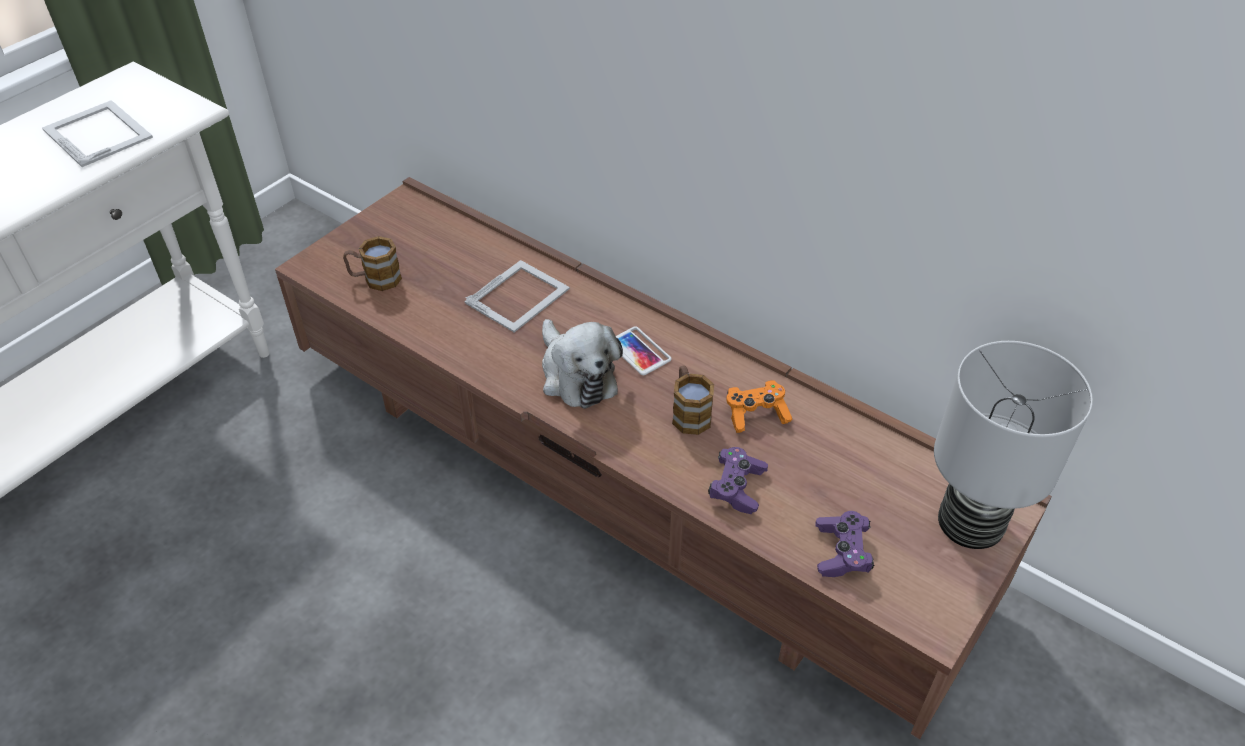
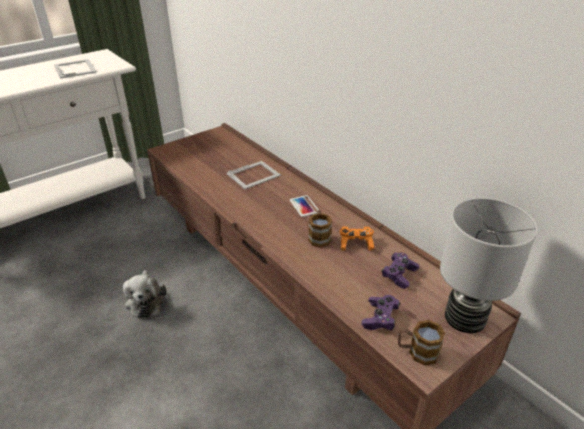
camera: 15 degrees right, 10 degrees down
mug [343,236,402,291] -> mug moved to [398,320,445,366]
plush toy [542,319,623,409] -> plush toy moved to [123,270,166,319]
purple game controller [708,447,768,514] -> purple game controller moved to [382,252,420,289]

